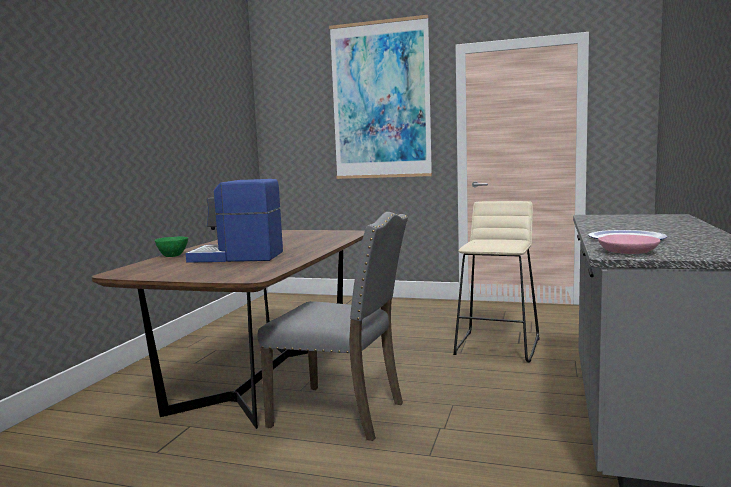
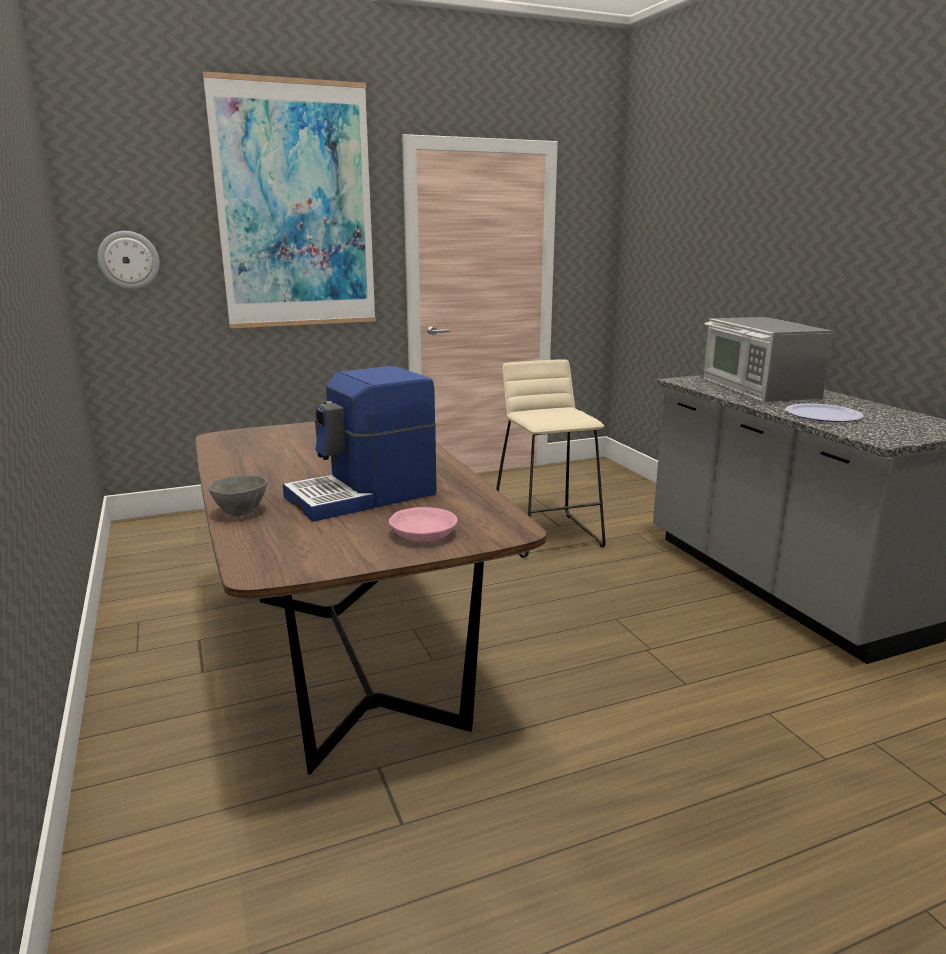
camera: 40 degrees left, 10 degrees up
green bowl [155,237,188,257] -> grey bowl [208,475,267,517]
grey chair [257,212,408,441] -> none
pink bowl [598,234,660,254] -> pink bowl moved to [389,507,458,542]
none -> wall clock [97,231,160,289]
none -> microwave [703,317,833,402]

